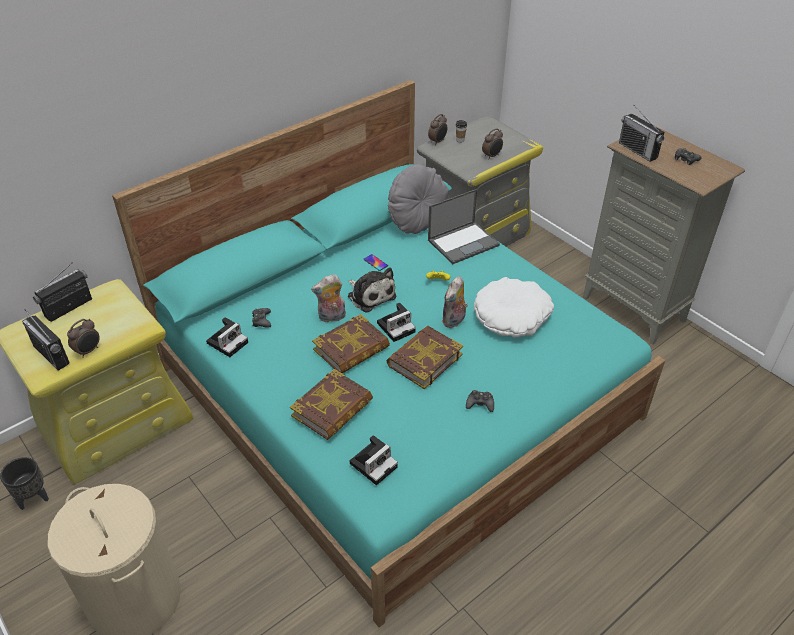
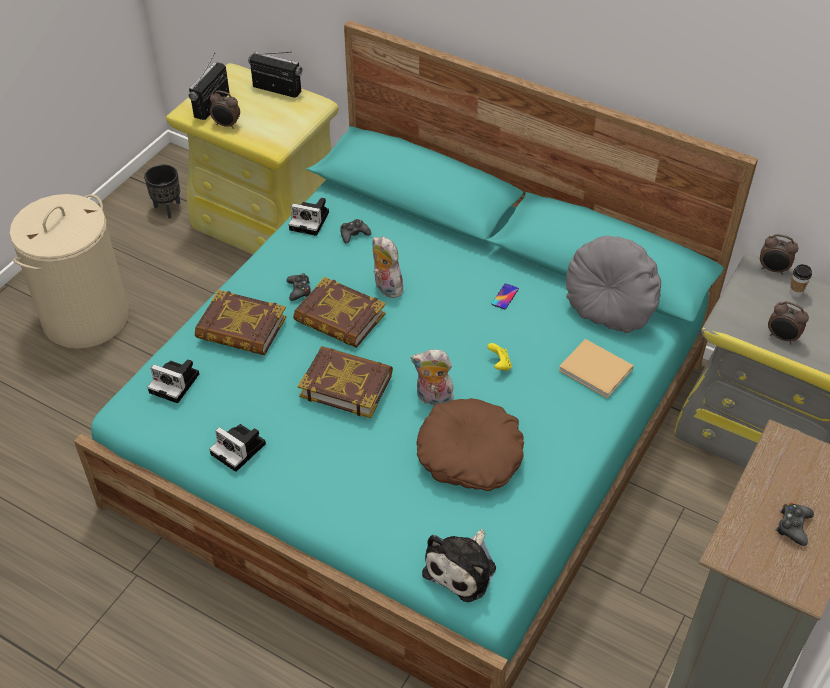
camera: 70 degrees right, 5 degrees up
plush toy [348,268,396,313] -> plush toy moved to [422,529,496,602]
camera [377,302,416,342] -> camera moved to [209,424,266,472]
laptop [428,189,500,264] -> beige book [559,339,634,398]
black game controller [466,390,494,412] -> black game controller moved to [287,273,311,301]
white pillow [474,277,554,338] -> brown pillow [416,398,524,491]
radio [619,105,664,162] -> none

